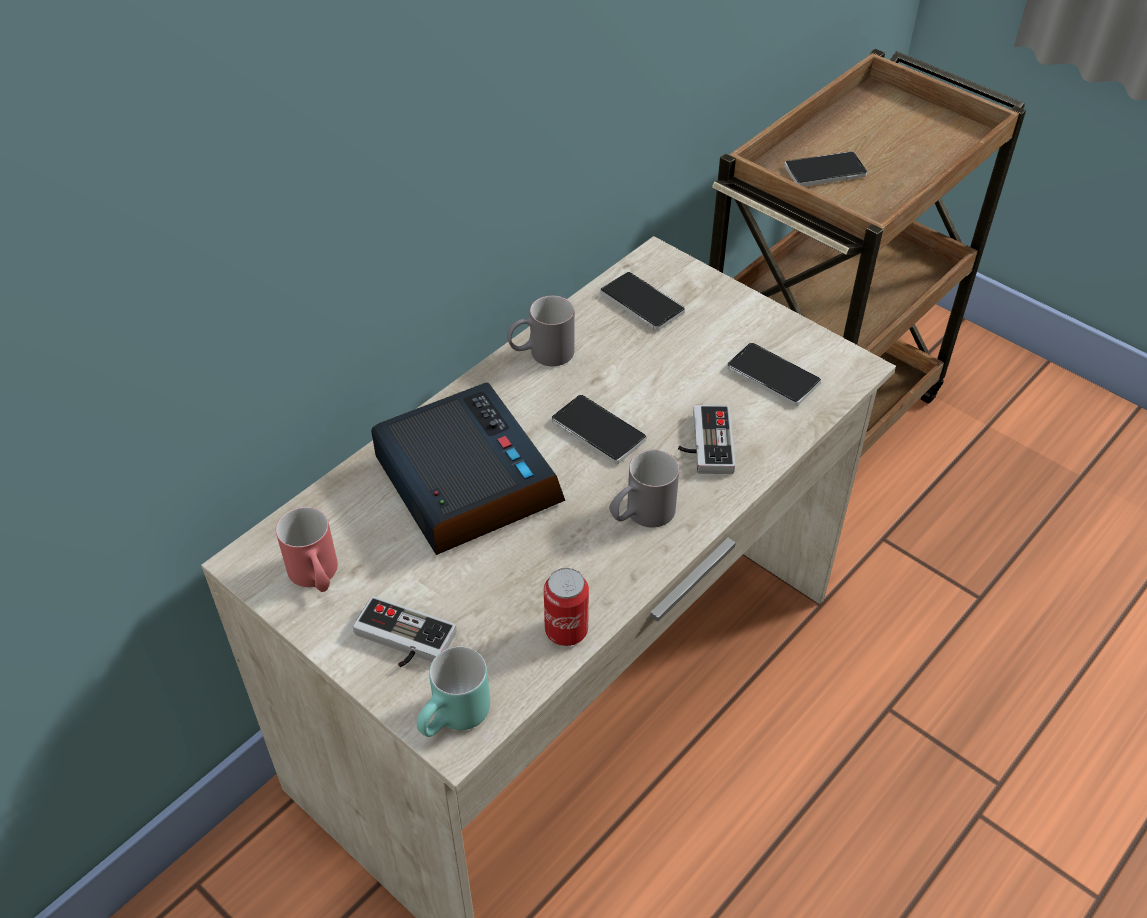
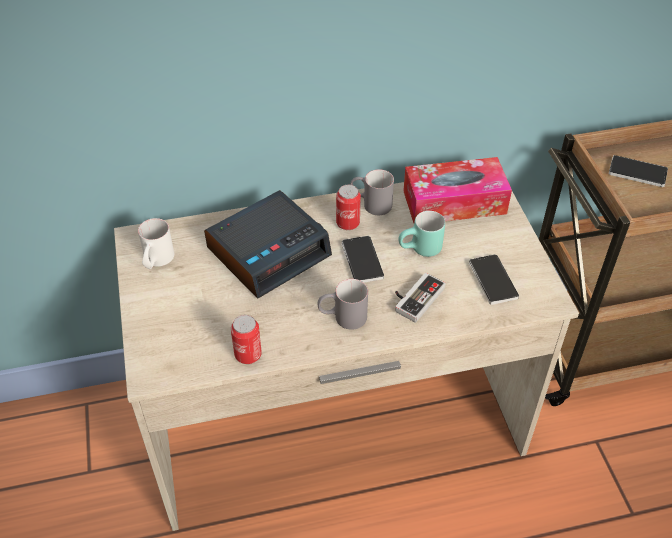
camera: 35 degrees right, 0 degrees up
red mug [276,507,338,592] -> white mug [138,218,174,269]
game controller [353,596,457,667] -> none
alarm clock [371,382,565,555] -> alarm clock turned 45 degrees clockwise [204,190,332,299]
turquoise mug [417,647,490,737] -> turquoise mug moved to [398,211,445,257]
phone [600,272,685,331] -> tissue box [403,157,512,223]
none -> can [336,185,361,230]

